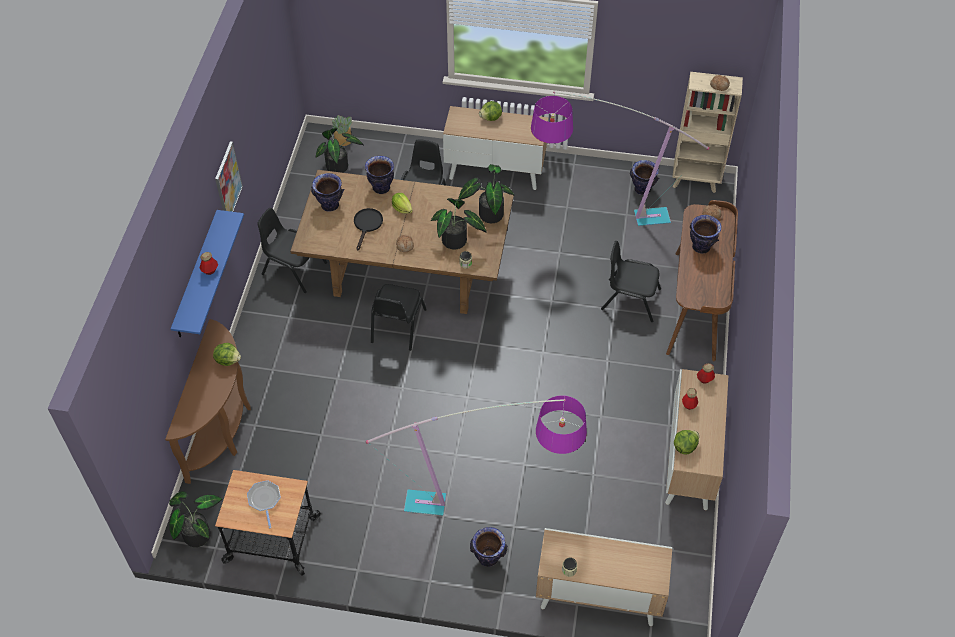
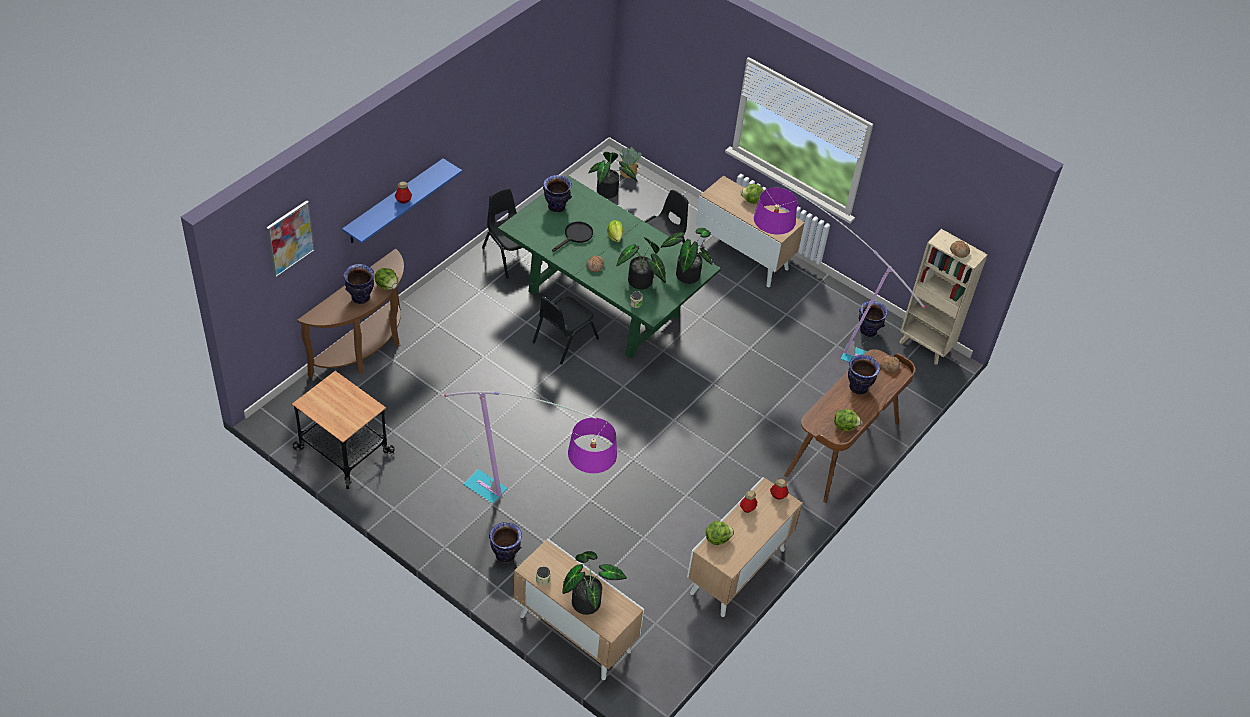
camera: 25 degrees right, 5 degrees down
potted plant [169,491,222,547] -> potted plant moved to [563,551,627,615]
picture [215,142,243,212] -> picture moved to [266,200,315,278]
frying pan [247,480,281,528] -> none
brown dining table [290,170,514,314] -> green dining table [498,175,721,359]
vase [365,156,394,194] -> vase moved to [344,264,374,304]
black chair [601,241,661,322] -> none
none -> lettuce [834,409,862,431]

